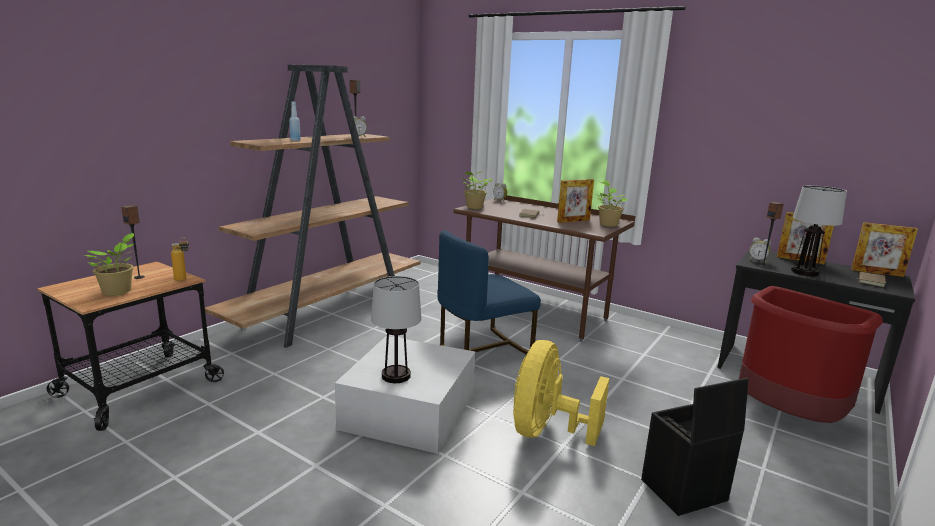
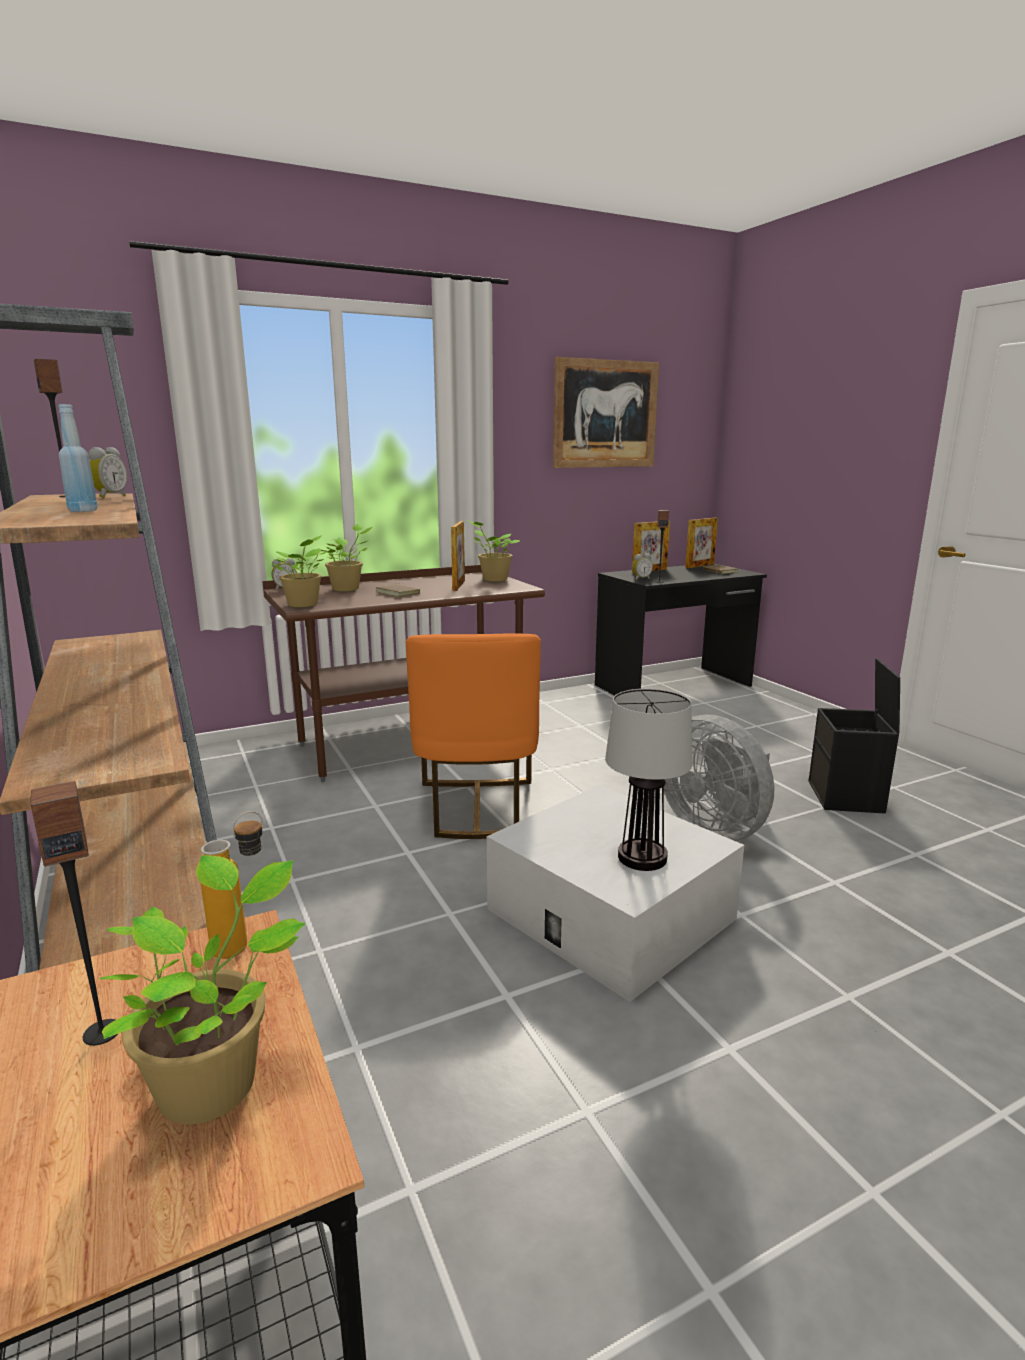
camera: 60 degrees left, 0 degrees up
blue chair [437,230,541,354] -> orange chair [406,633,541,839]
yellow fan [513,340,610,446] -> grey fan [664,715,774,841]
red trash can [739,286,883,423] -> none
table lamp [791,185,847,276] -> none
none -> potted plant [321,524,373,591]
none -> picture [553,357,659,468]

